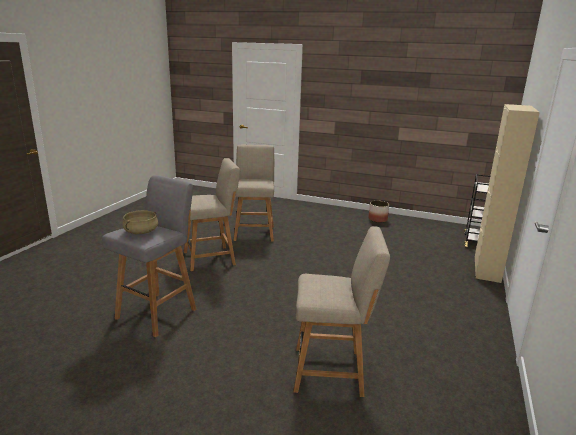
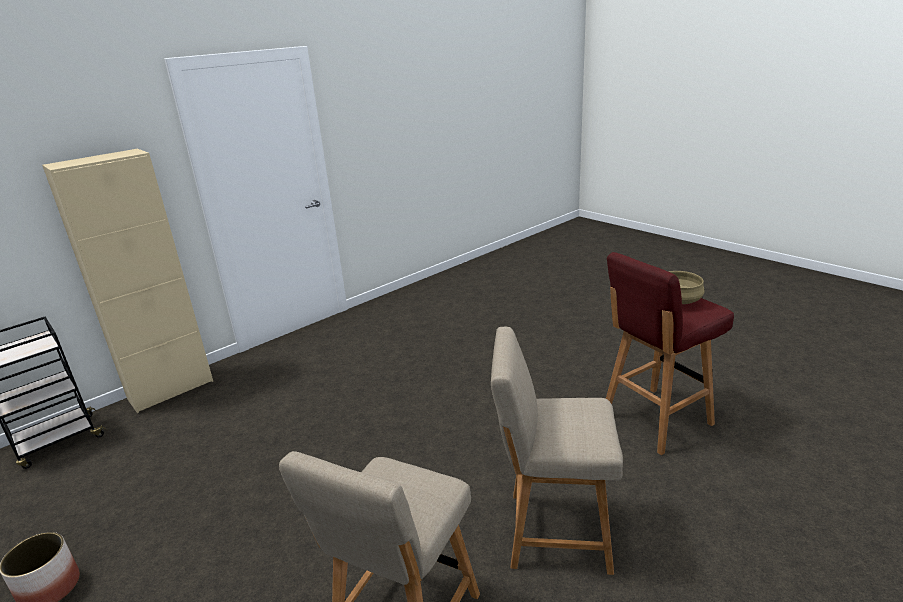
camera: 150 degrees left, 5 degrees up
grey stool [102,175,196,337] -> red stool [606,252,734,455]
beige chair [294,226,390,397] -> none

